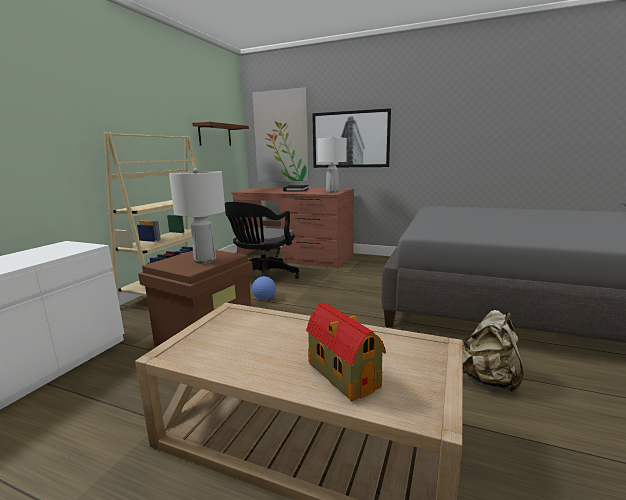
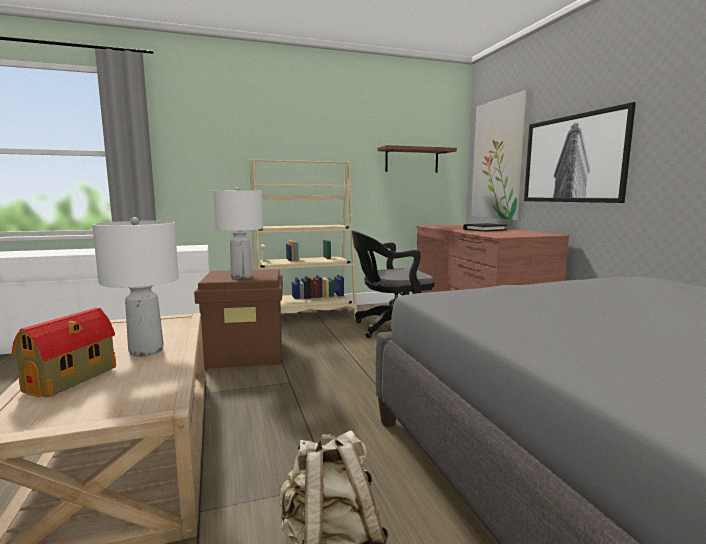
camera: 50 degrees right, 5 degrees down
football [252,276,276,300] -> none
white table lamp [318,136,347,193] -> white table lamp moved to [92,217,179,357]

